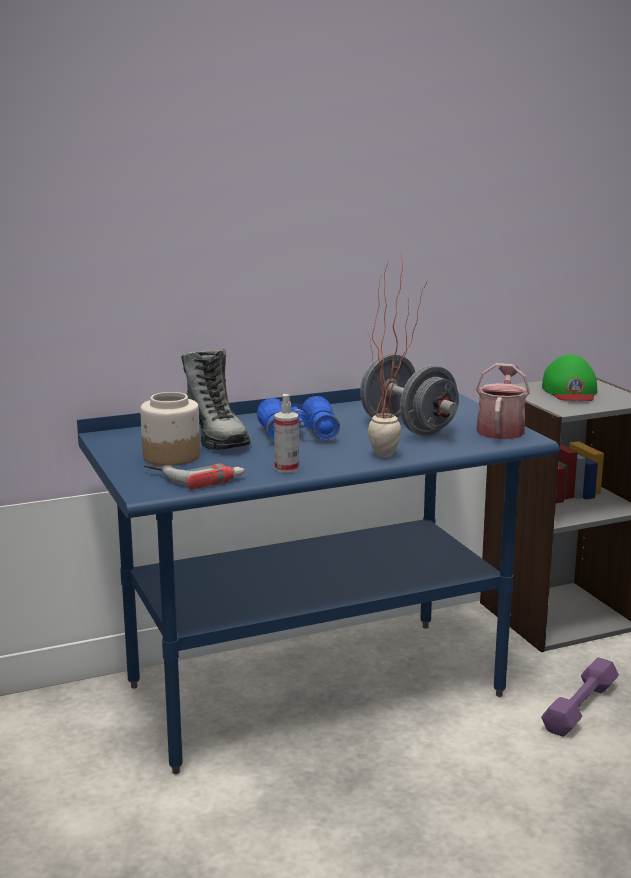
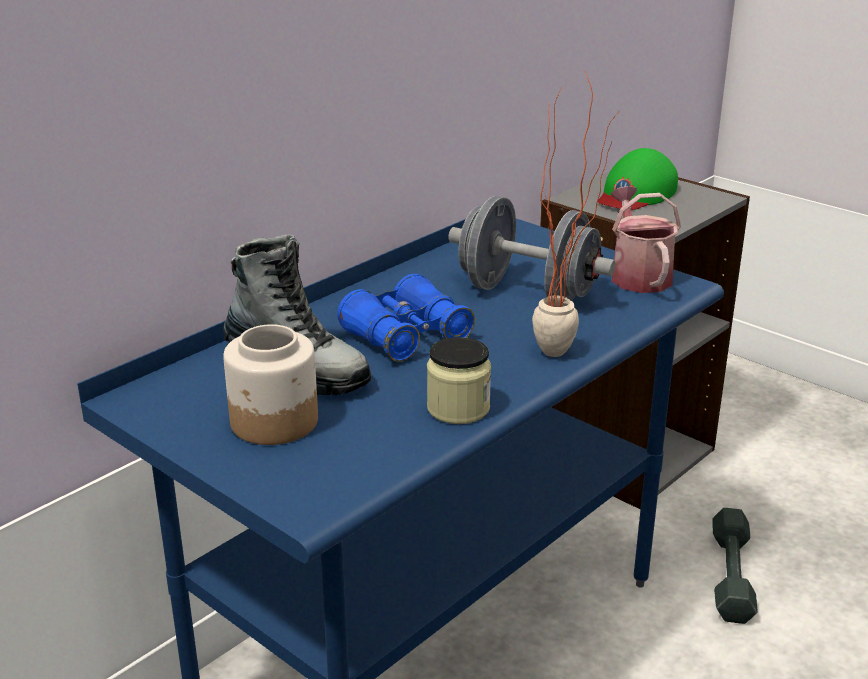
camera: 25 degrees left, 10 degrees up
power drill [144,463,245,490] -> none
spray bottle [274,394,299,473] -> jar [427,337,491,424]
purple dumbbell [541,657,619,737] -> grey dumbbell [712,508,758,624]
green cap [542,354,597,401] -> green cap turned 60 degrees clockwise [598,148,678,210]

